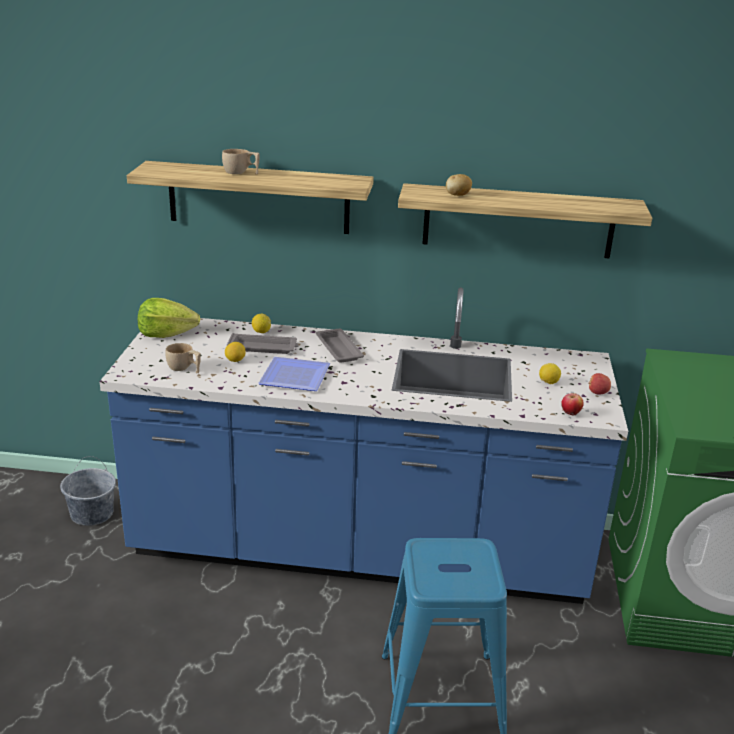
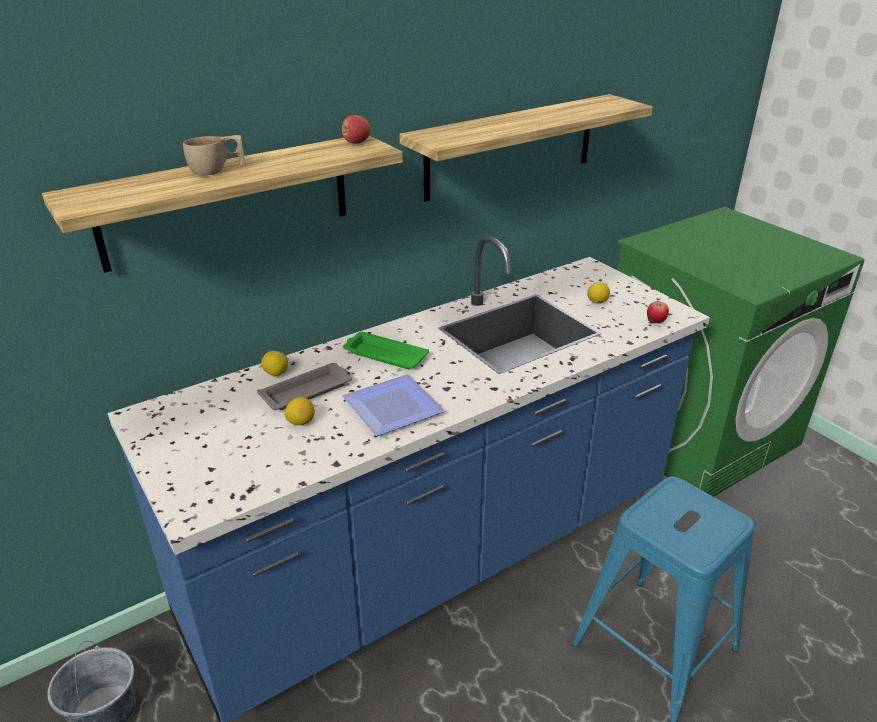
camera: 40 degrees left, 5 degrees up
lettuce [138,298,200,338] -> none
beige cup [165,343,201,373] -> none
grey tray [316,329,364,363] -> green tray [343,332,429,369]
potato [446,174,472,196] -> none
apple [588,373,611,395] -> apple moved to [342,115,371,144]

